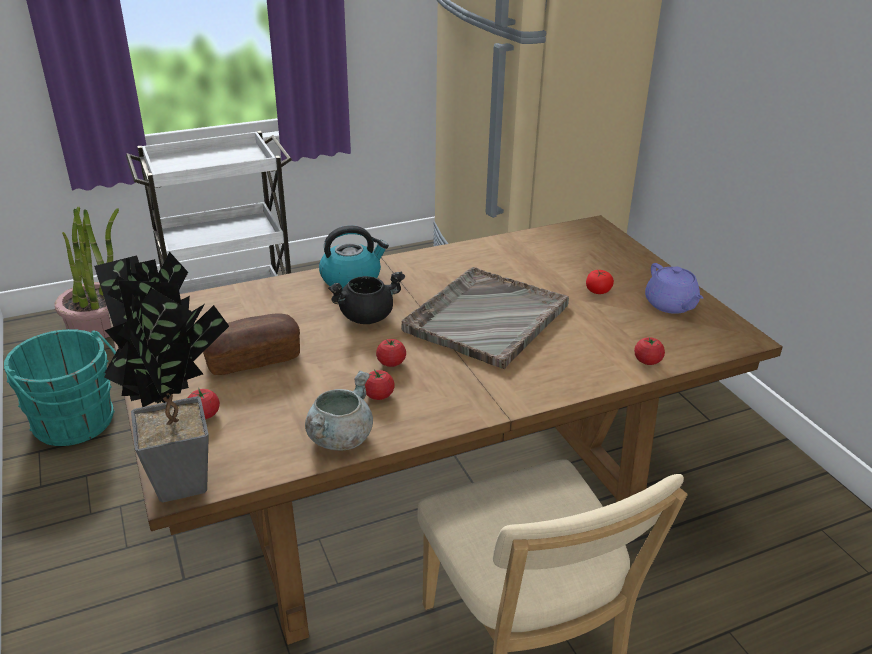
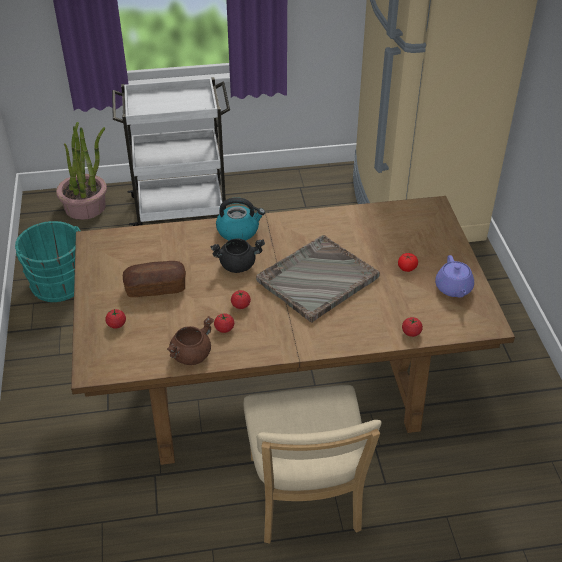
camera: 15 degrees right, 10 degrees up
potted plant [94,252,229,503] -> none
grey cooking pot [305,371,373,450] -> brown cooking pot [167,316,214,365]

